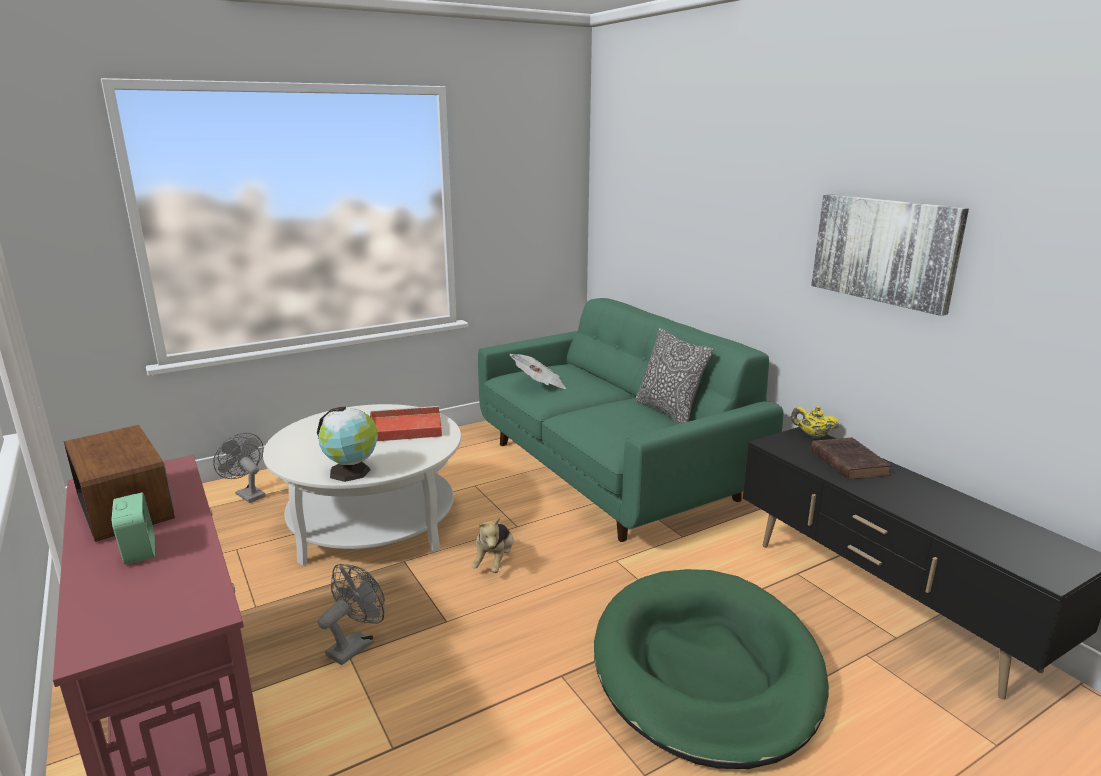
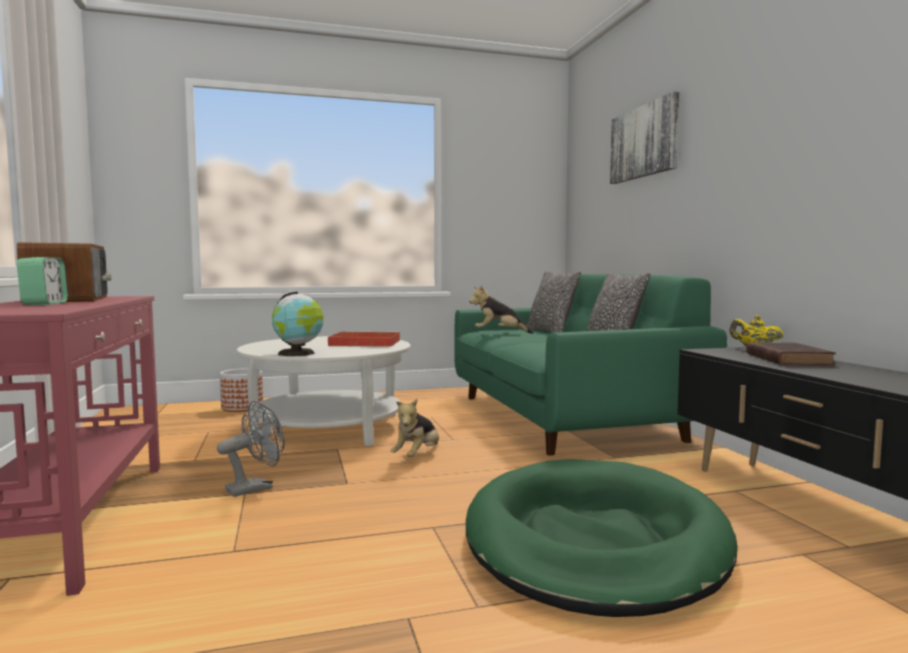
camera: 15 degrees right, 15 degrees down
grey fan [213,433,266,503] -> planter [220,368,263,412]
newspaper [510,354,566,389] -> plush toy [469,285,533,334]
picture [811,194,969,316] -> picture moved to [610,91,679,184]
none -> pillow [527,271,581,333]

